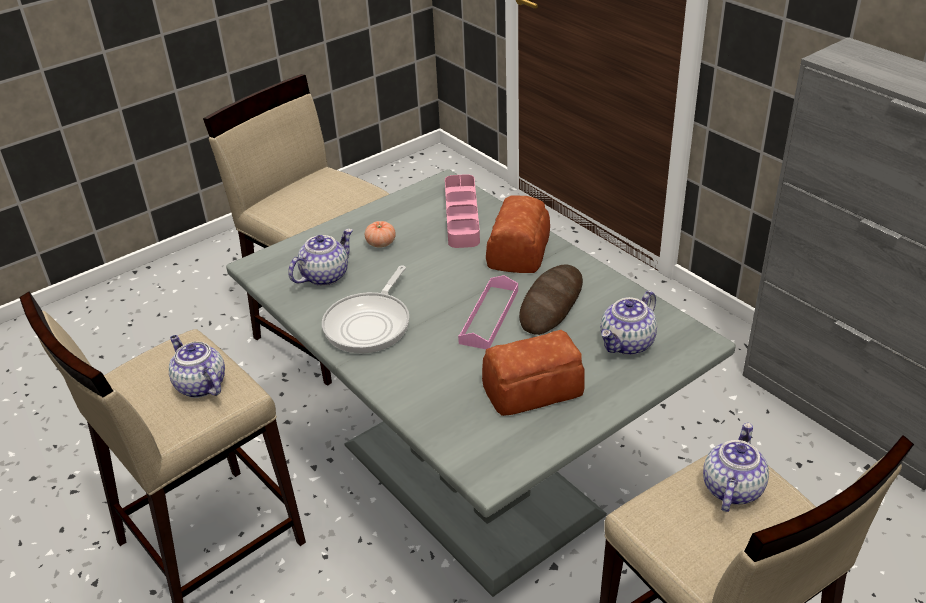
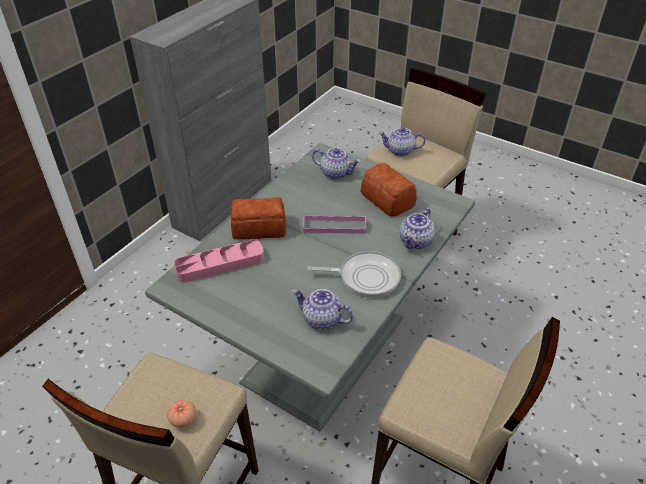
camera: 110 degrees left, 5 degrees up
teapot [169,335,225,398] -> teapot moved to [400,208,435,249]
tomato [365,221,396,248] -> tomato moved to [167,400,196,428]
bread [519,264,583,335] -> none

